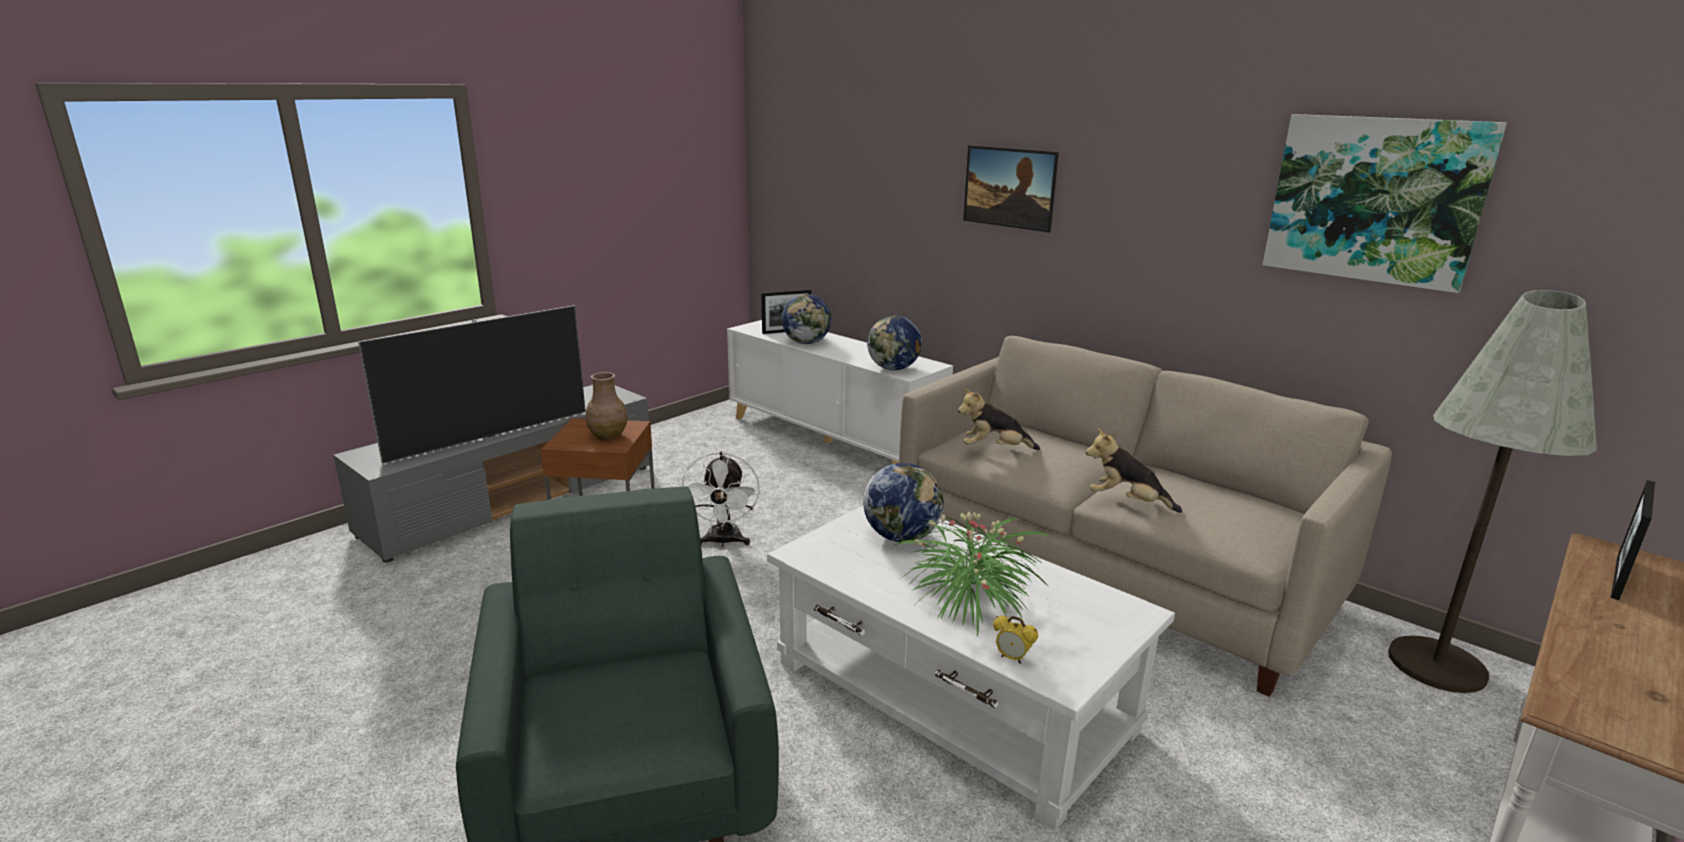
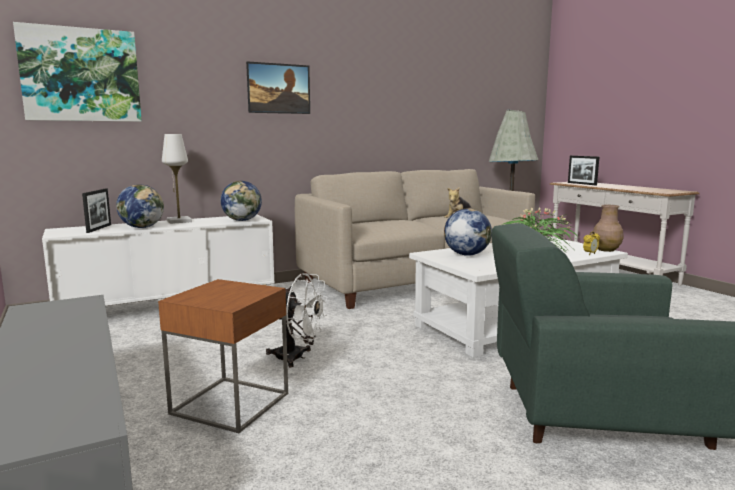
camera: 70 degrees left, 10 degrees down
television [358,305,586,463] -> none
brown vase [585,372,628,440] -> brown vase moved to [592,205,623,252]
plush toy [958,388,1040,450] -> none
picture [1263,114,1507,293] -> picture moved to [13,22,142,122]
none -> white table lamp [162,134,192,224]

